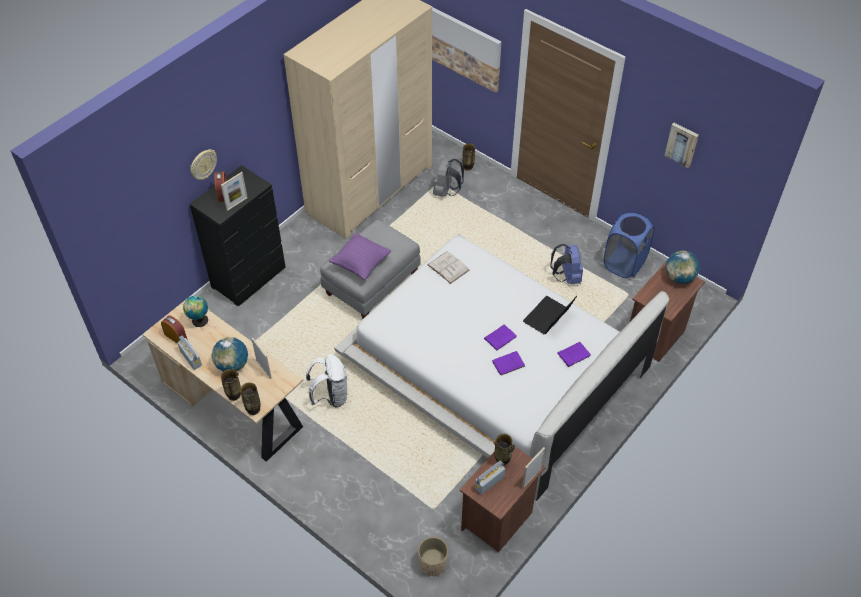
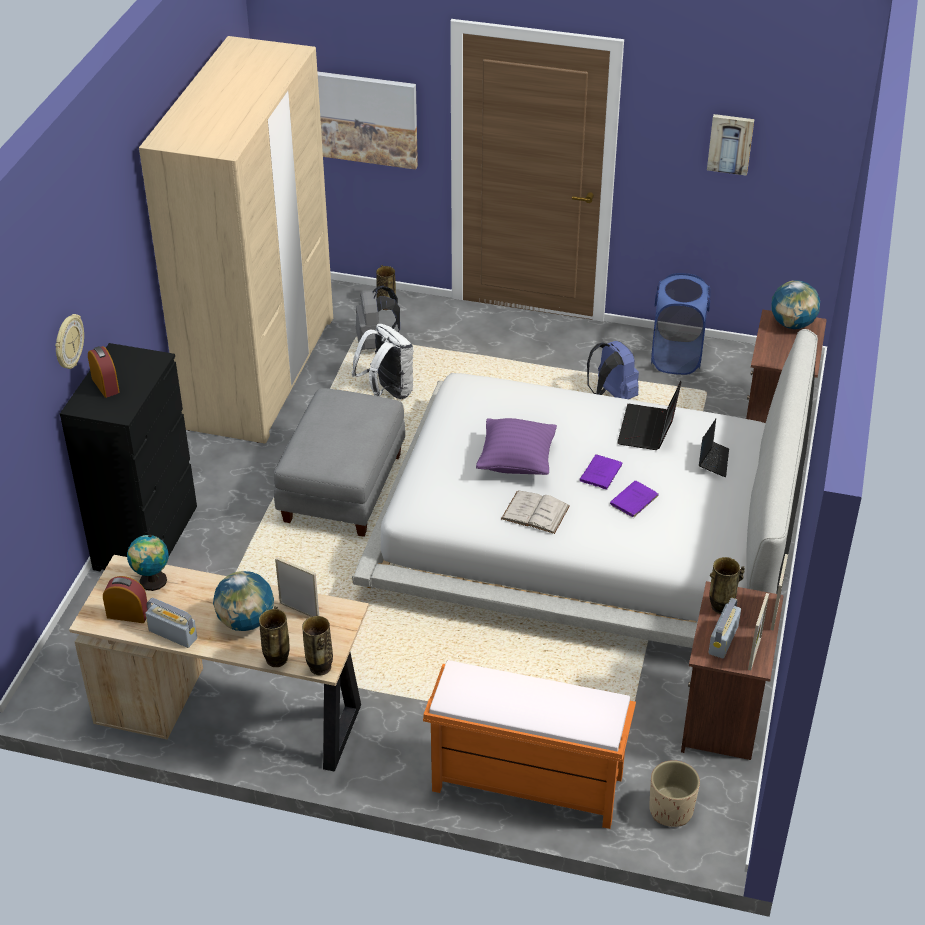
camera: 25 degrees left, 10 degrees down
picture frame [221,172,248,211] -> picture frame moved to [748,593,769,671]
white backpack [306,354,348,407] -> white backpack moved to [351,324,414,399]
purple pillow [329,233,391,280] -> purple pillow moved to [476,418,557,475]
white book [428,251,470,284] -> white book moved to [501,491,570,534]
purple book [557,342,591,367] -> laptop [699,419,729,477]
none -> orange bench [423,660,636,829]

